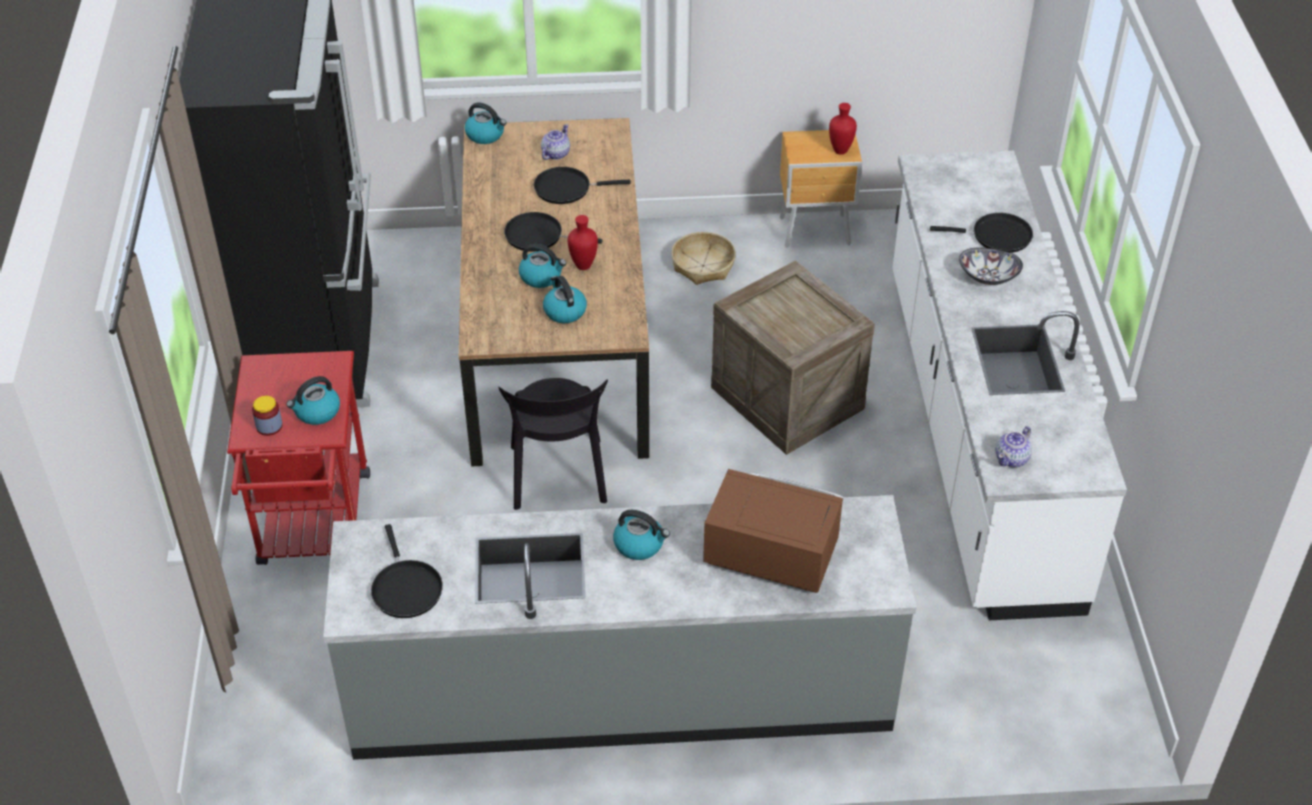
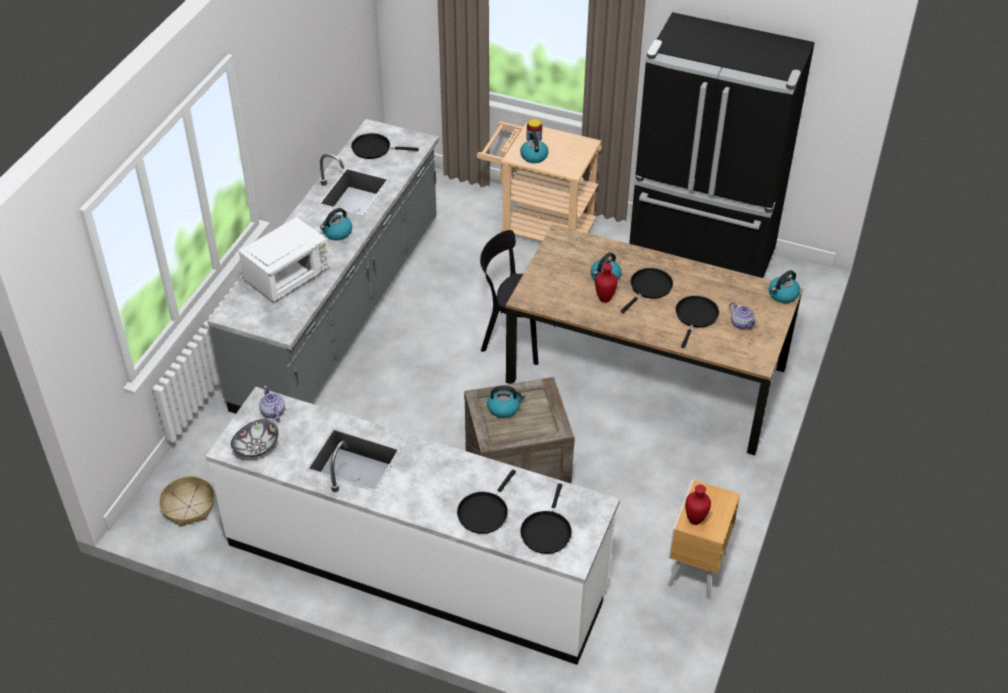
camera: 115 degrees right, 0 degrees up
red cart [227,351,370,565] -> beige cart [477,121,602,242]
kettle [543,276,587,323] -> kettle moved to [487,386,525,418]
basket [671,232,736,285] -> basket moved to [159,476,215,527]
brown microwave [703,469,844,593] -> white microwave [239,217,330,302]
bowl [959,248,1023,285] -> bowl moved to [231,419,279,457]
none -> black frying pan [520,483,572,554]

